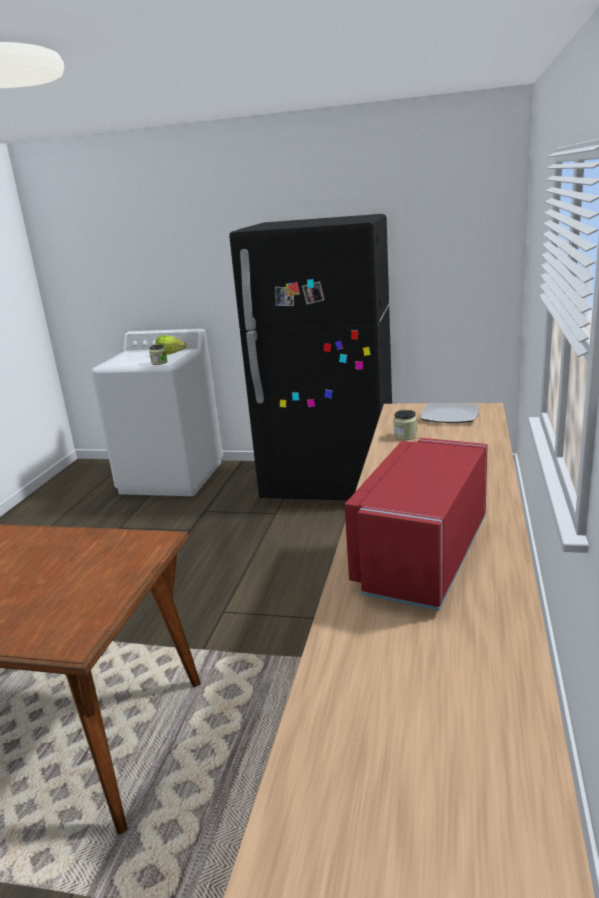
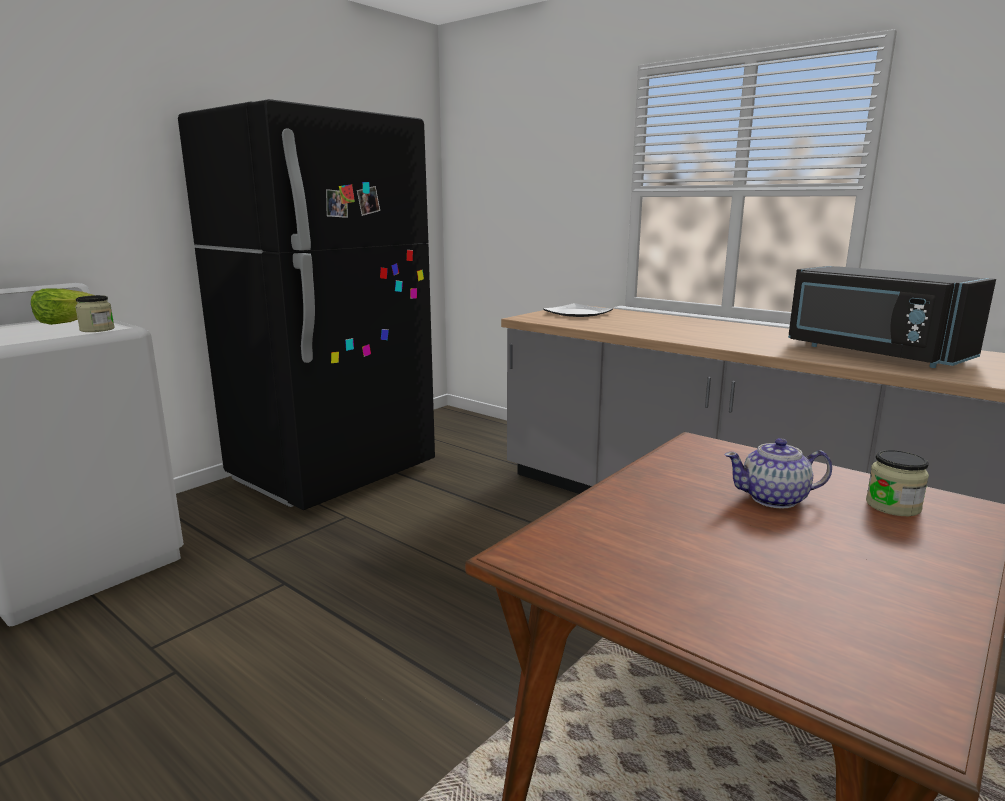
camera: 65 degrees left, 5 degrees down
red microwave [344,438,488,611] -> black microwave [788,266,996,368]
jar [393,410,417,440] -> jar moved to [866,450,929,516]
none -> teapot [724,438,832,509]

